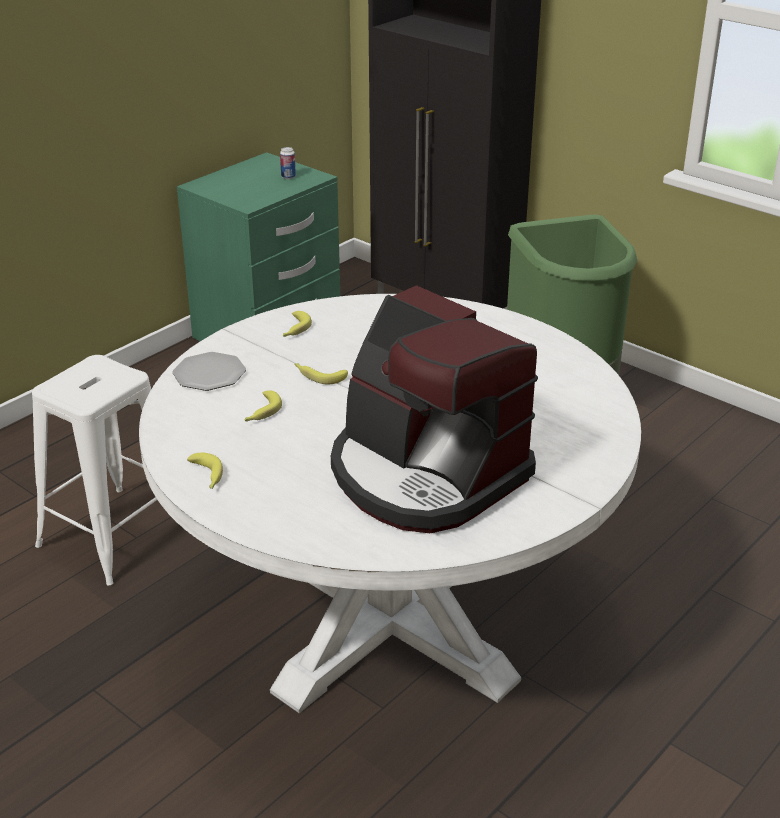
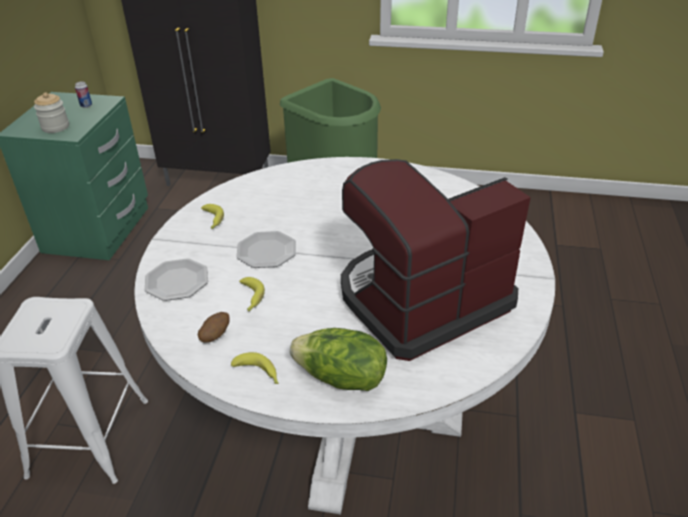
camera: 30 degrees left, 5 degrees up
banana [294,363,348,385] -> plate [236,231,296,268]
coffee machine [331,285,538,533] -> coffee machine turned 135 degrees clockwise [341,159,531,361]
none -> jar [34,92,69,133]
none -> potato [198,312,230,342]
none -> lettuce [290,328,387,391]

